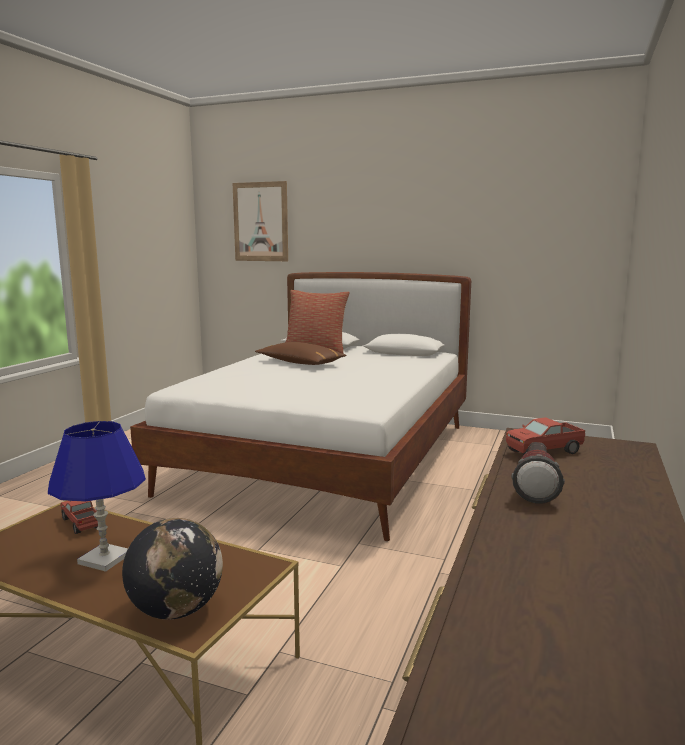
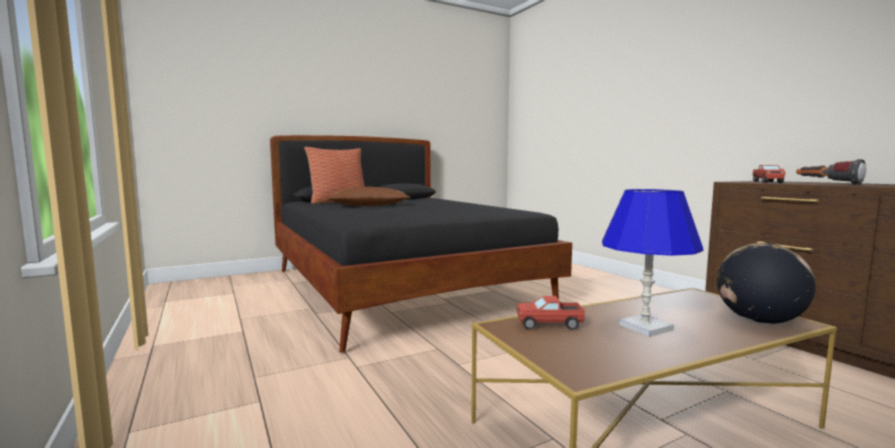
camera: 50 degrees left, 5 degrees down
white bed [130,272,471,541] -> black bed [270,135,572,352]
picture [233,181,288,261] -> none

